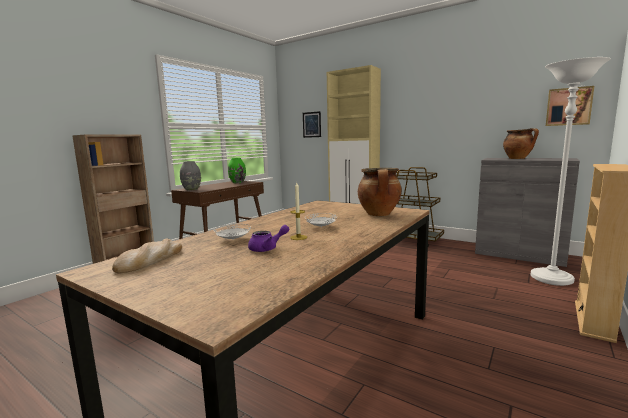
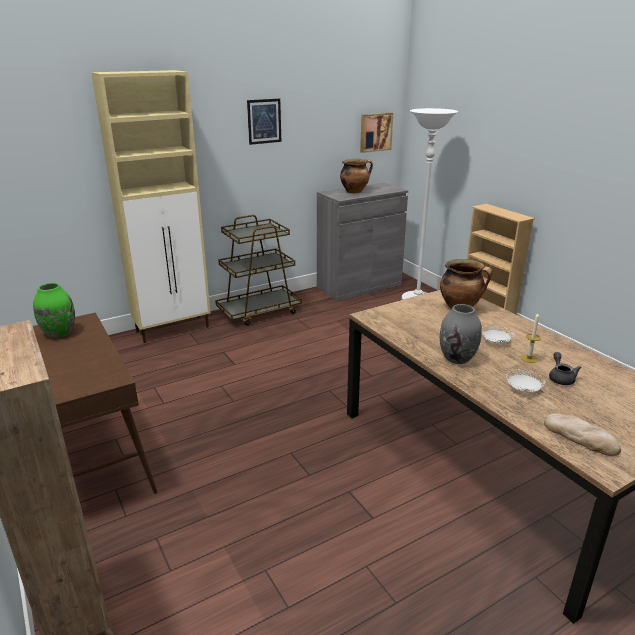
camera: 65 degrees left, 15 degrees up
grey vase [180,161,201,190] -> grey vase moved to [440,304,482,364]
purple teapot [248,225,289,252] -> grey teapot [549,352,581,385]
picture [303,111,321,138] -> picture moved to [247,99,281,145]

